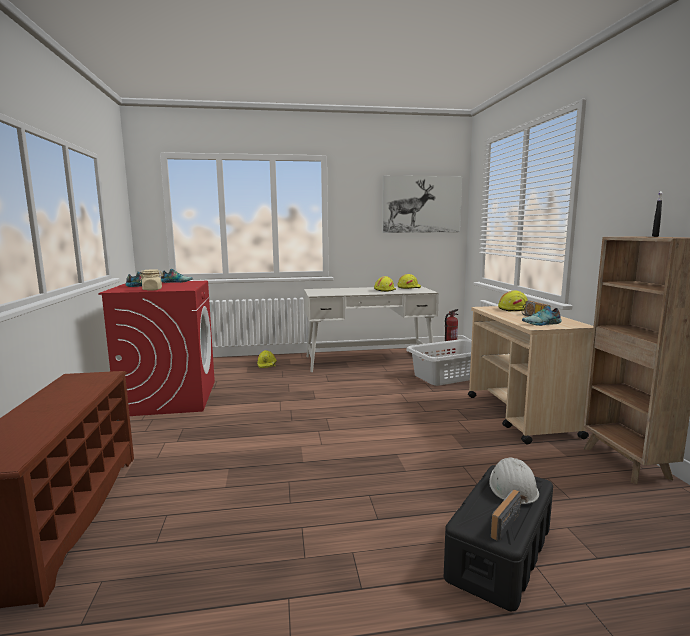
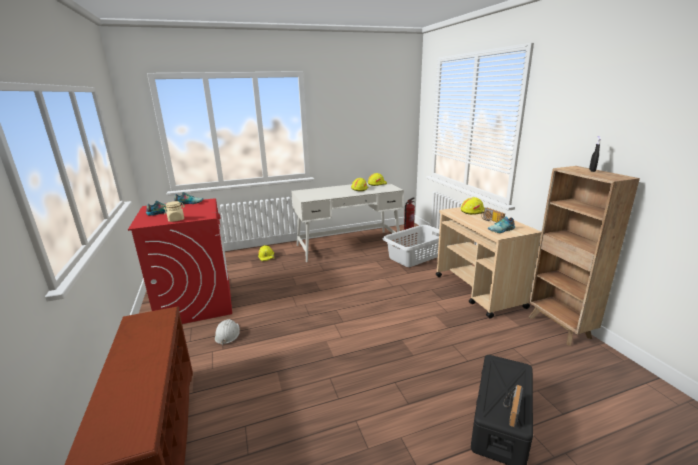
camera: 10 degrees left, 10 degrees up
picture [382,176,462,233] -> none
white hard hat [489,457,539,507] -> white hard hat moved to [215,319,240,345]

